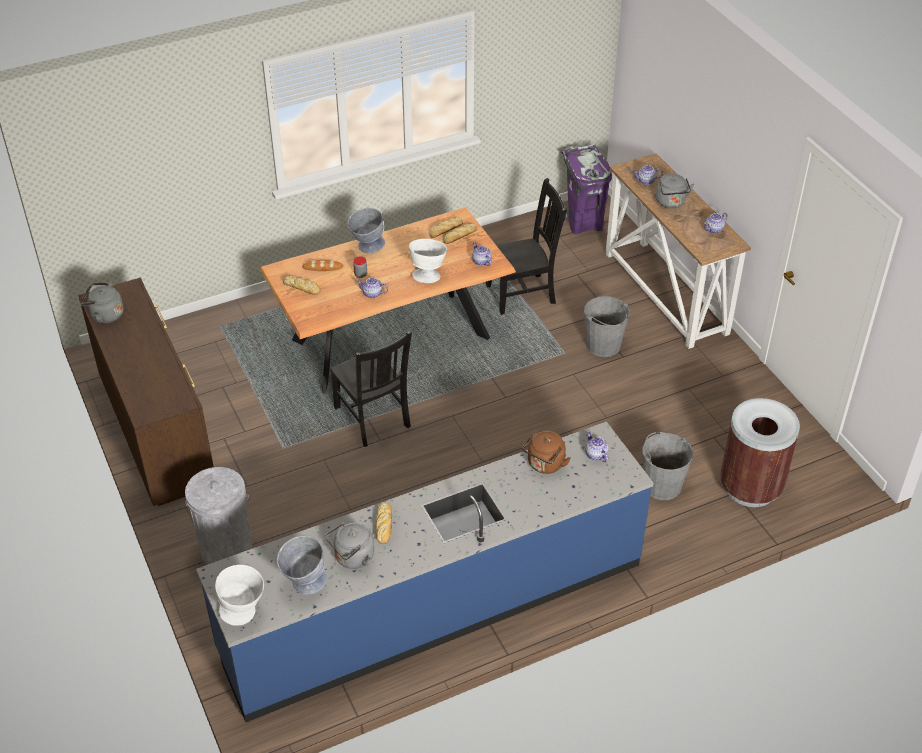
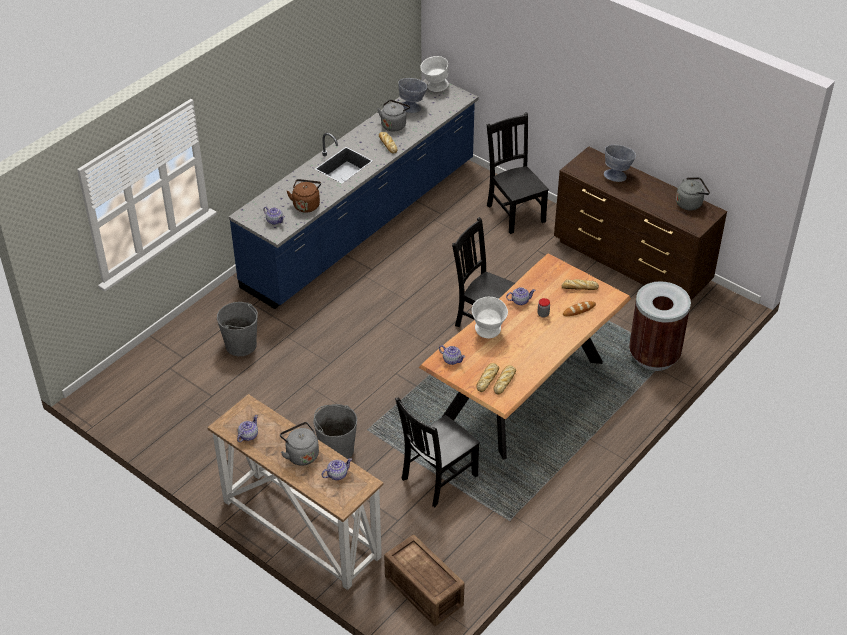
camera: 155 degrees right, 0 degrees up
grey trash can [185,467,252,565] -> black chair [487,112,549,234]
grey bowl [347,208,385,253] -> grey bowl moved to [604,145,636,182]
purple trash can [561,145,612,235] -> crate [384,535,465,626]
brown trash can [720,398,800,507] -> brown trash can moved to [629,281,691,371]

